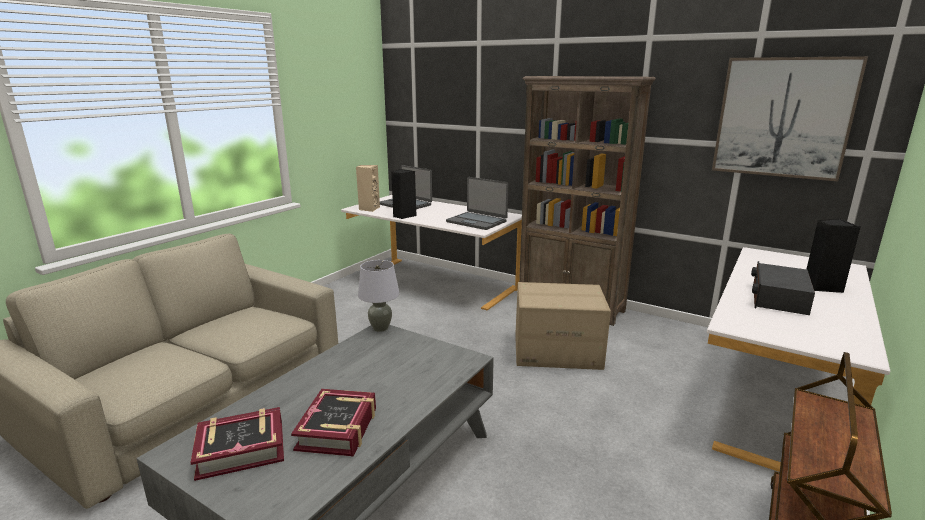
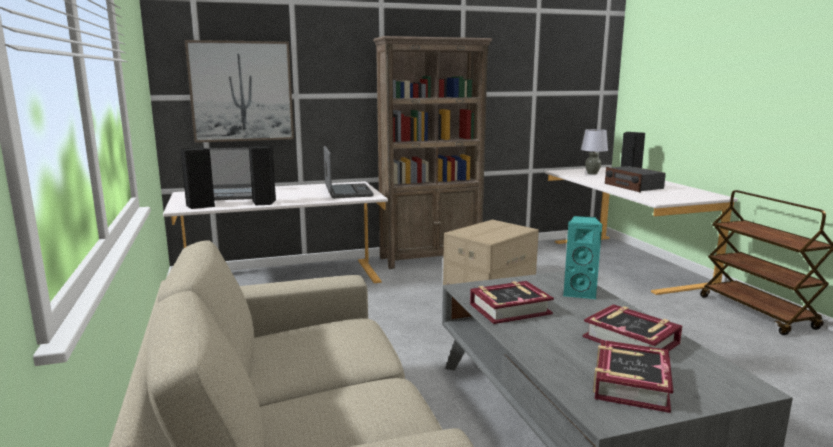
camera: 50 degrees left, 5 degrees down
beige speaker [356,165,380,212] -> black speaker [181,147,215,209]
grey table lamp [358,260,399,332] -> grey table lamp moved to [581,129,608,175]
laptop [446,177,508,230] -> laptop turned 90 degrees counterclockwise [324,146,374,198]
picture [712,56,868,181] -> picture moved to [185,40,294,143]
none -> book [470,281,554,324]
none -> turquoise speaker [563,216,602,300]

